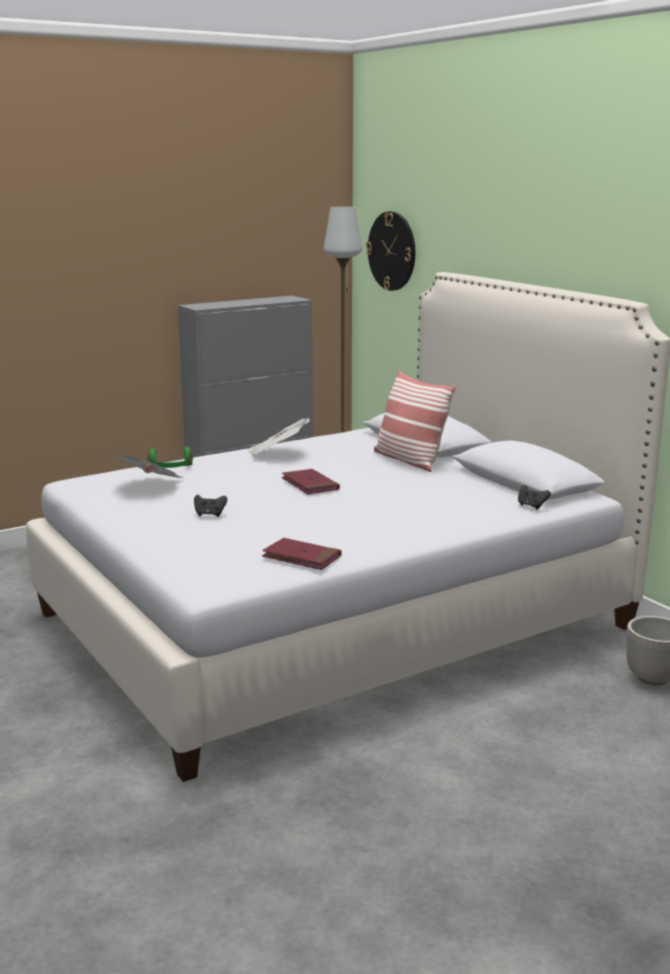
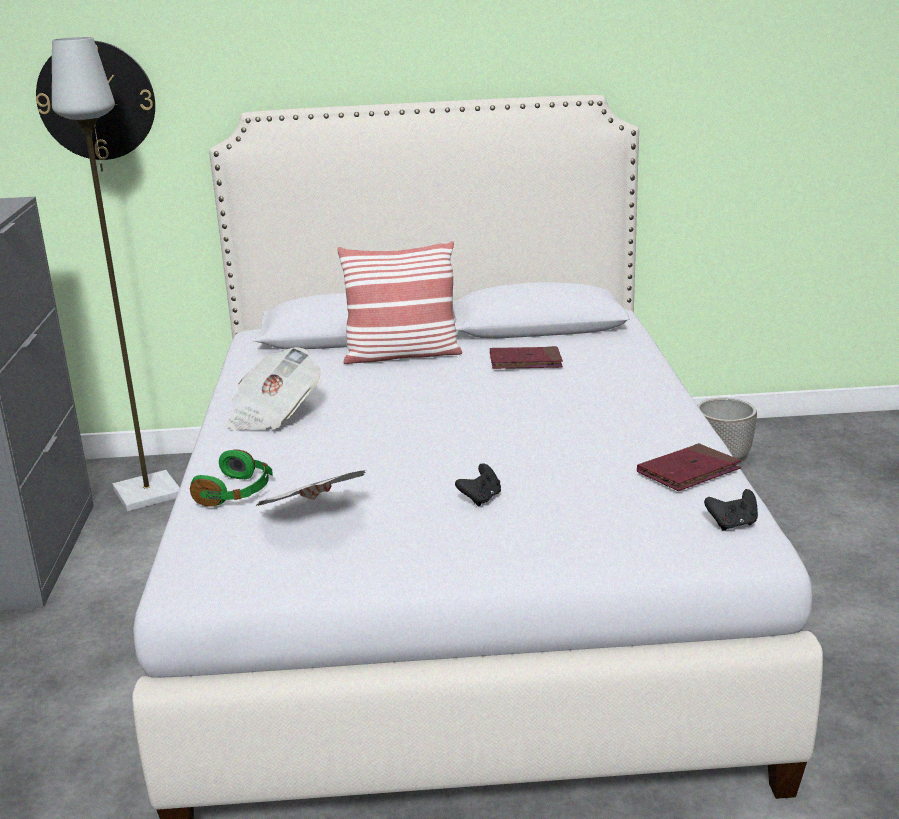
camera: 60 degrees left, 5 degrees up
red book [281,469,340,494] -> red book moved to [490,346,563,369]
black game controller [518,485,551,510] -> black game controller moved to [704,489,758,531]

